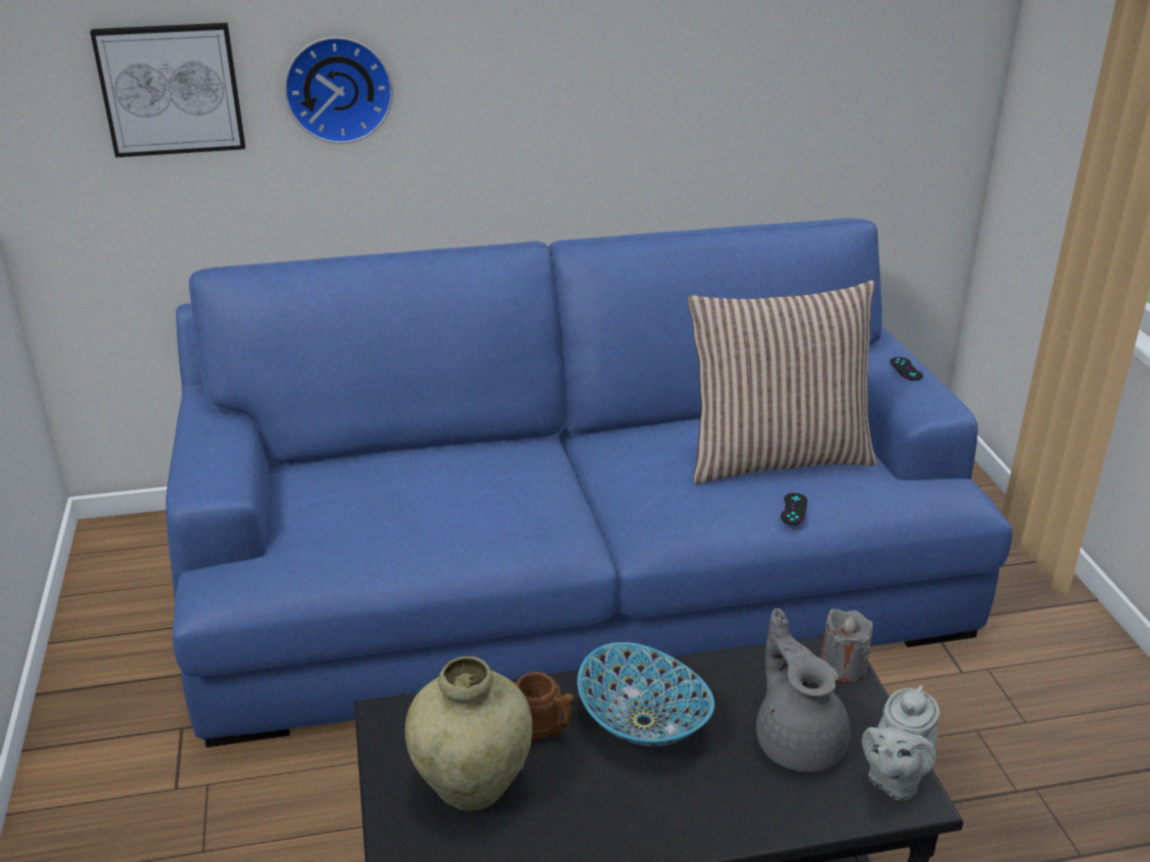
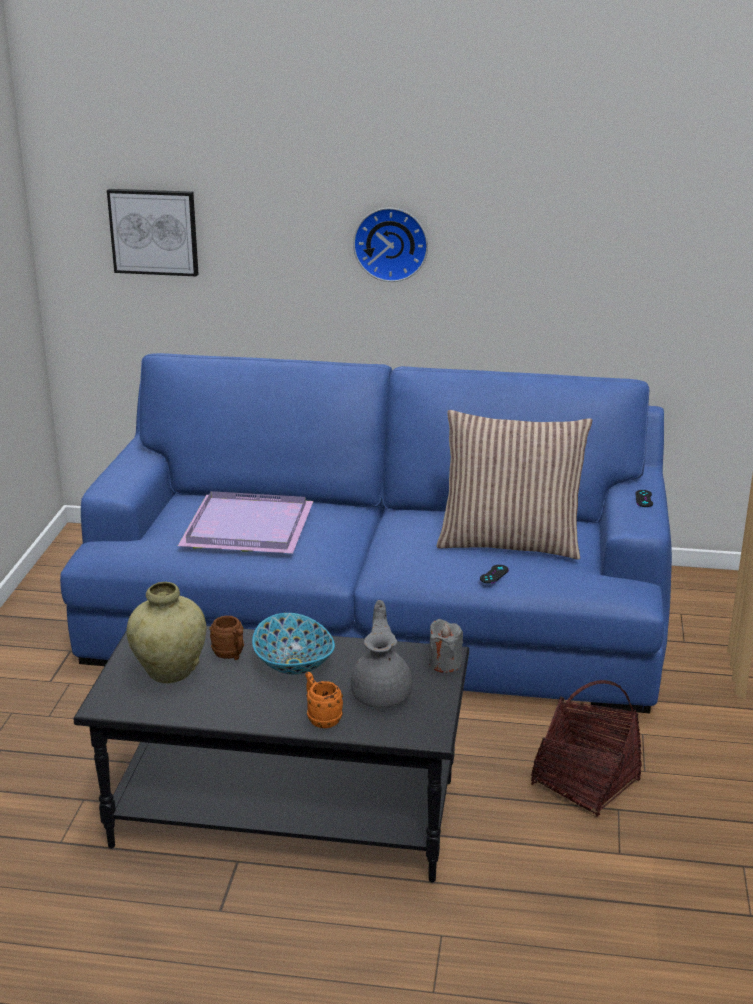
camera: 20 degrees right, 5 degrees down
wall clock [284,37,393,144] -> wall clock moved to [353,208,428,282]
grey teapot [862,685,940,801] -> none
none -> purple tray [178,491,313,553]
none -> orange mug [305,672,343,728]
none -> basket [531,680,642,817]

